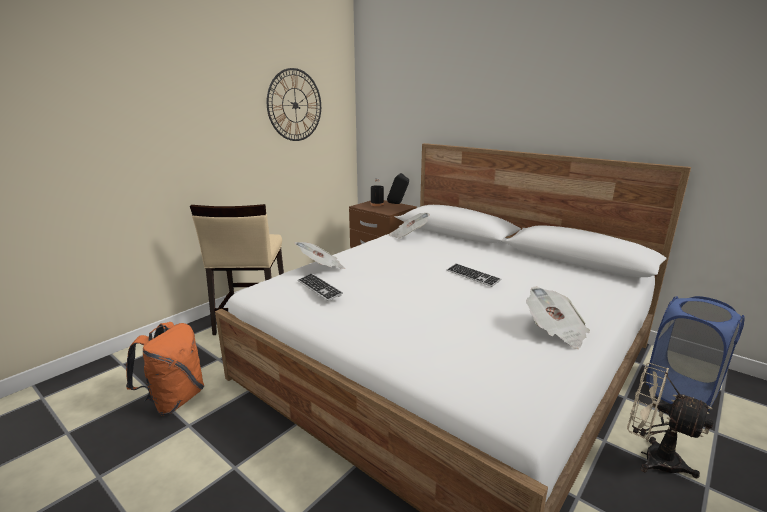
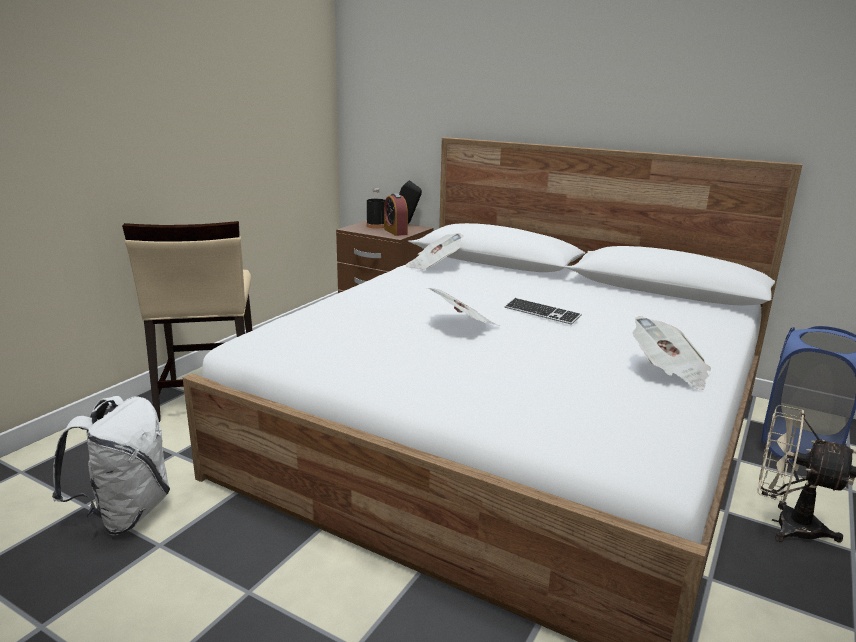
camera: 10 degrees left, 0 degrees up
orange backpack [126,322,204,415] -> white backpack [52,396,170,535]
wall clock [267,68,321,141] -> none
newspaper [294,242,346,269] -> newspaper moved to [427,288,500,326]
keyboard [298,273,343,301] -> none
none -> alarm clock [384,193,408,236]

